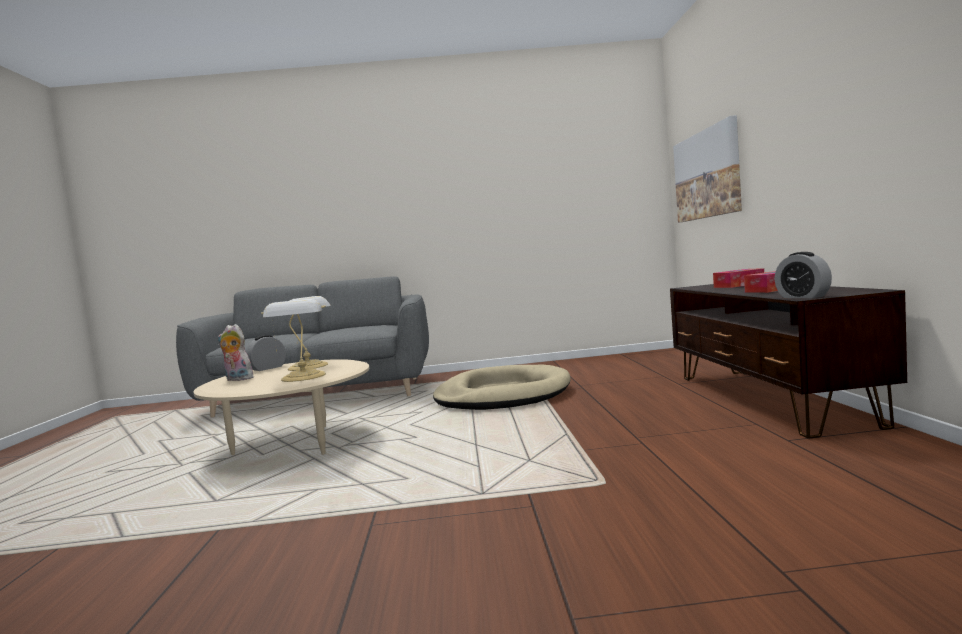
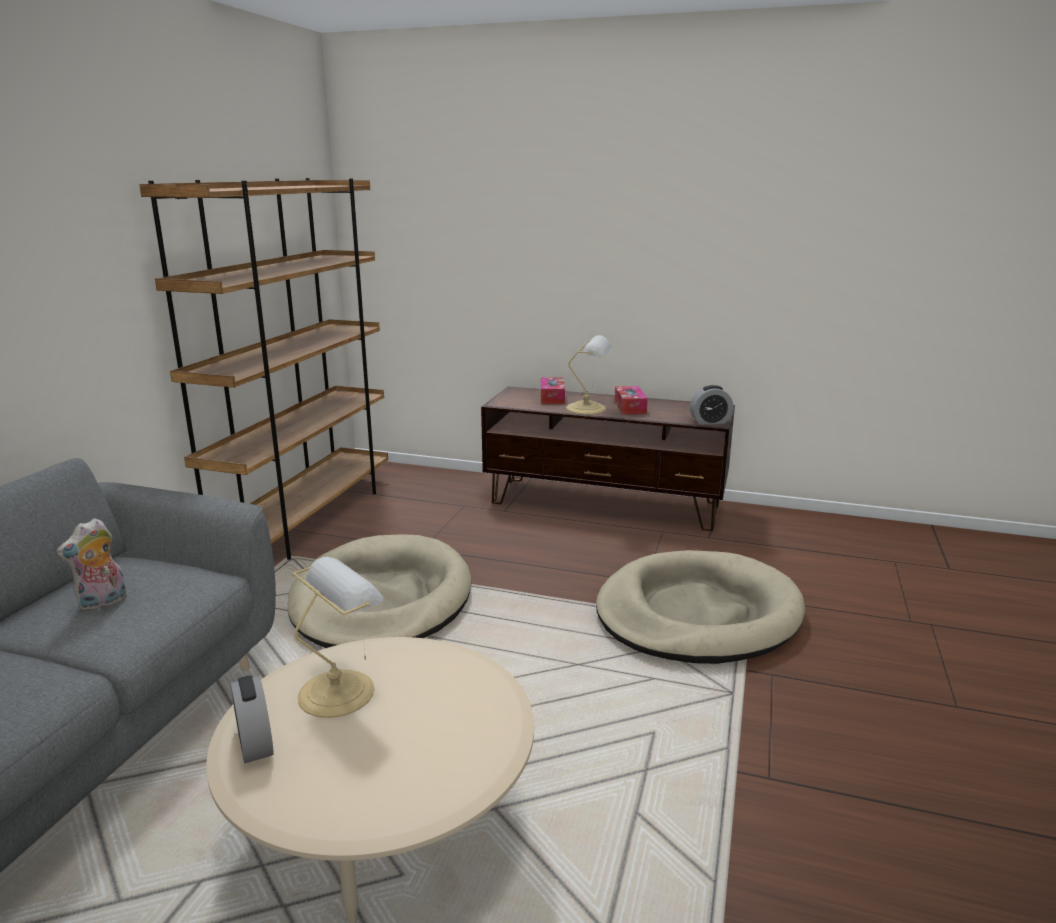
camera: 70 degrees left, 15 degrees up
plush toy [218,324,254,381] -> plush toy moved to [56,518,127,612]
table lamp [261,299,326,382] -> table lamp moved to [566,335,612,414]
picture [673,115,742,223] -> none
none -> brown bookcase [139,178,388,560]
none -> beige dog bed [596,550,805,664]

